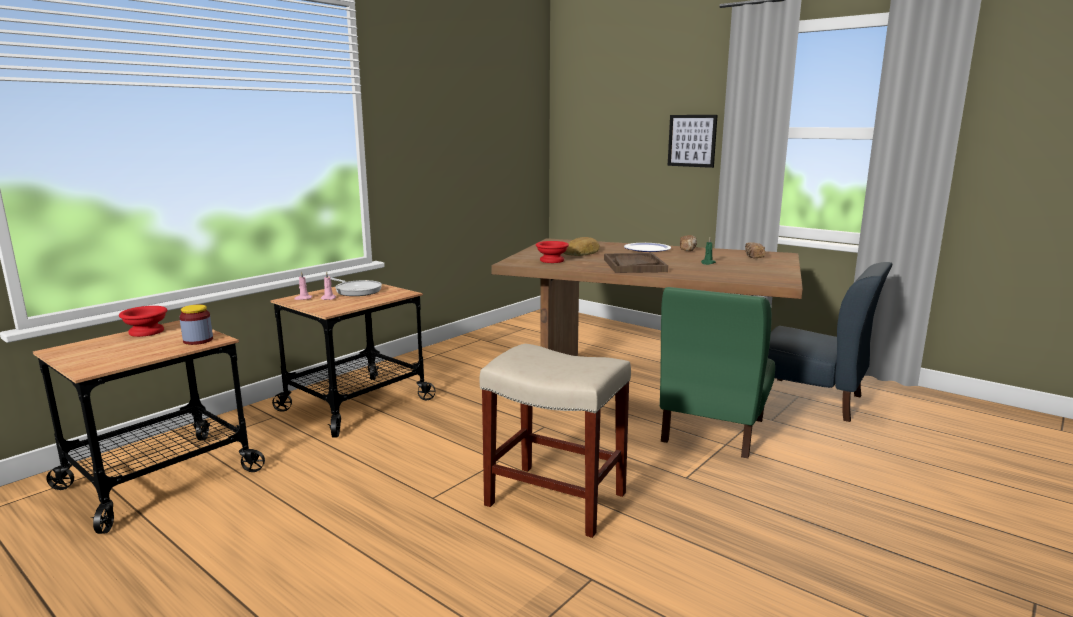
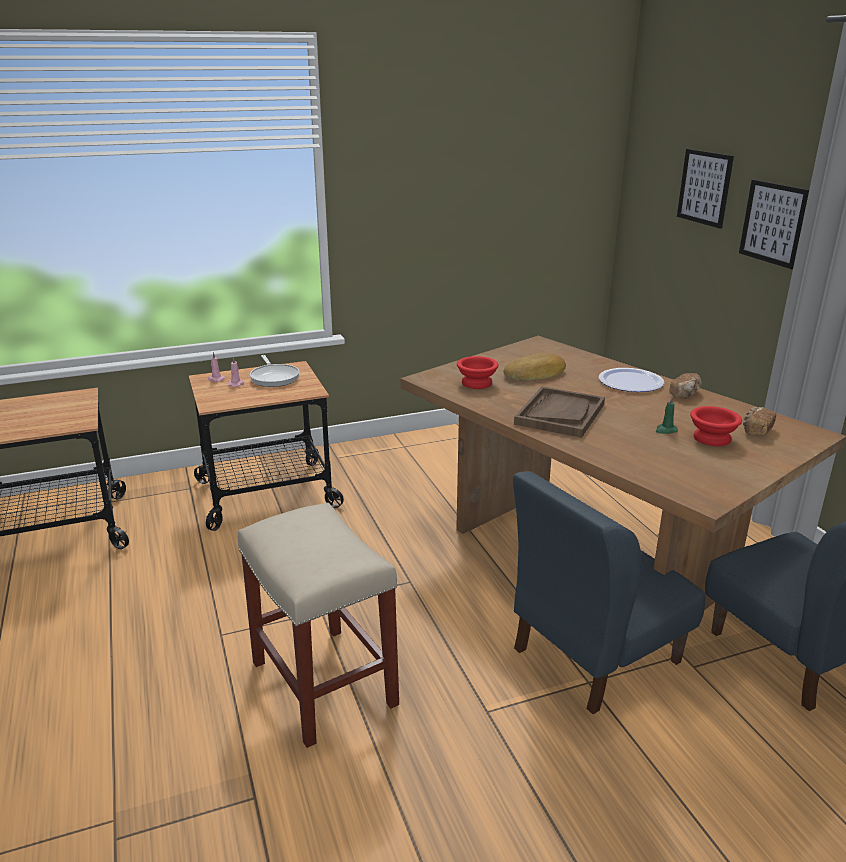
camera: 30 degrees right, 10 degrees up
red bowl [119,306,167,337] -> red bowl moved to [690,406,742,446]
jar [179,305,213,345] -> none
green chair [660,287,775,458] -> blue chair [513,471,706,714]
none -> picture [677,149,734,229]

